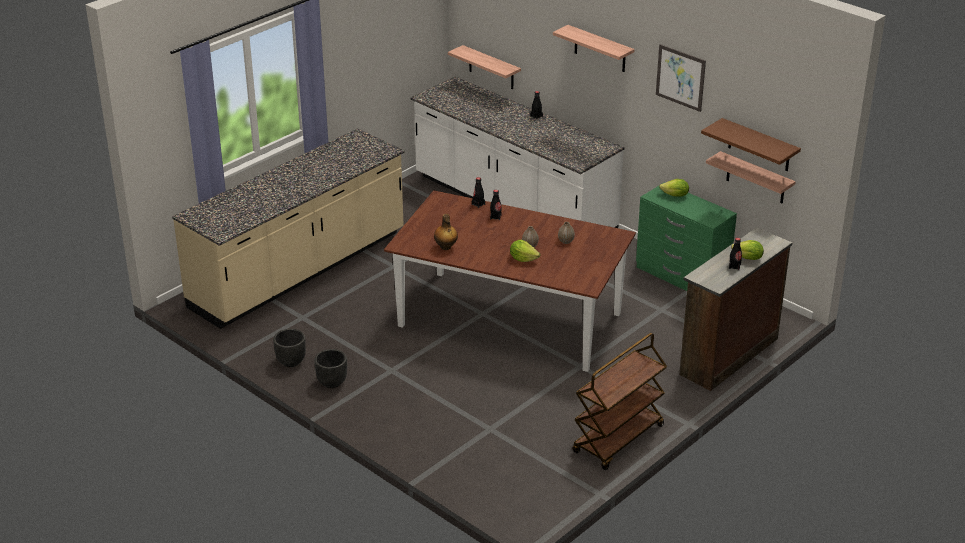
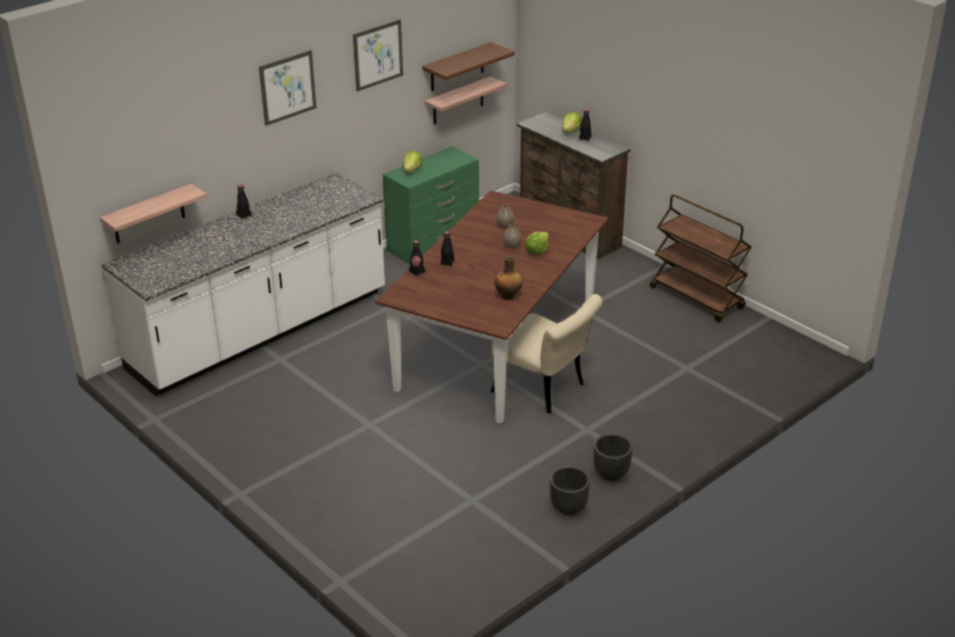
camera: 85 degrees left, 0 degrees up
beige counter [172,128,405,329] -> none
shelf [553,25,635,72] -> picture [259,50,316,126]
none -> beige chair [491,294,602,413]

